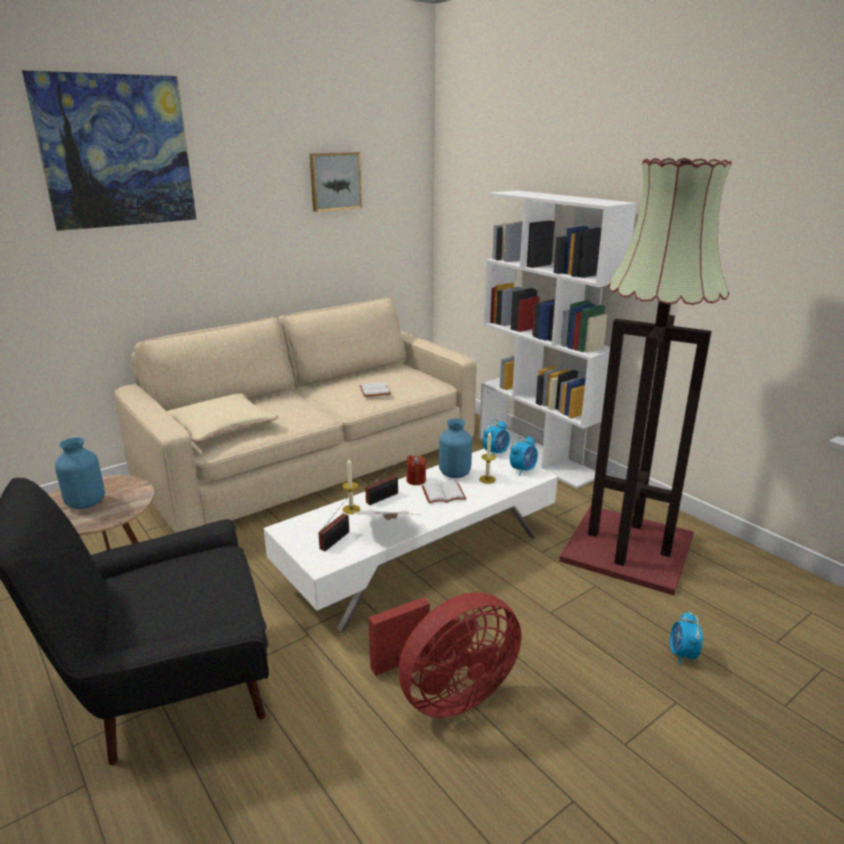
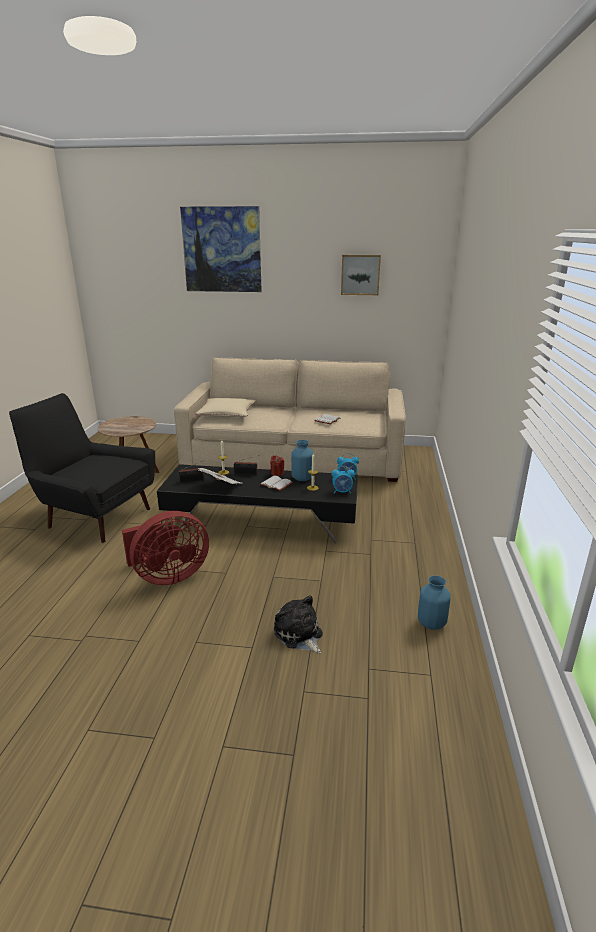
camera: 45 degrees right, 0 degrees up
blue vase [55,438,105,509] -> blue vase moved to [418,576,451,630]
white coffee table [264,449,558,632] -> black coffee table [157,464,358,543]
red fan [368,592,521,718] -> red fan turned 45 degrees counterclockwise [122,511,209,585]
white bookcase [479,190,637,489] -> none
floor lamp [559,158,732,595] -> none
alarm clock [670,611,703,665] -> plush toy [274,595,323,654]

